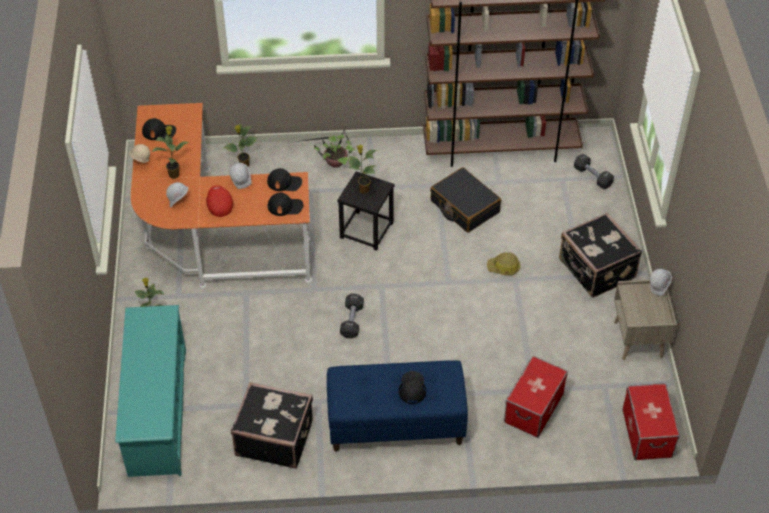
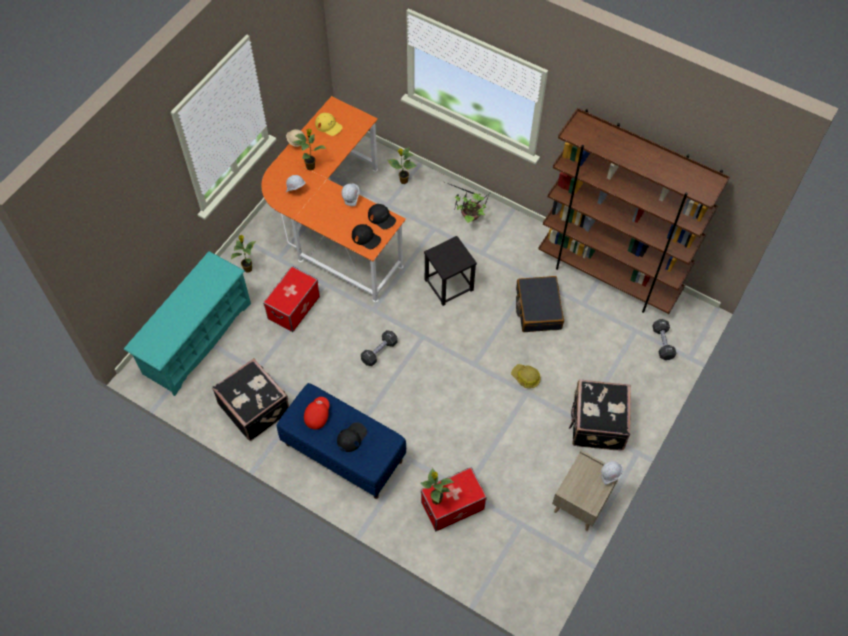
camera: 35 degrees right, 10 degrees up
black cap [142,118,176,140] -> yellow cap [315,113,343,136]
red cap [206,185,233,217] -> red cap moved to [304,397,330,430]
potted plant [348,145,377,194] -> potted plant moved to [421,468,455,505]
storage box [623,383,680,460] -> storage box moved to [263,266,320,332]

